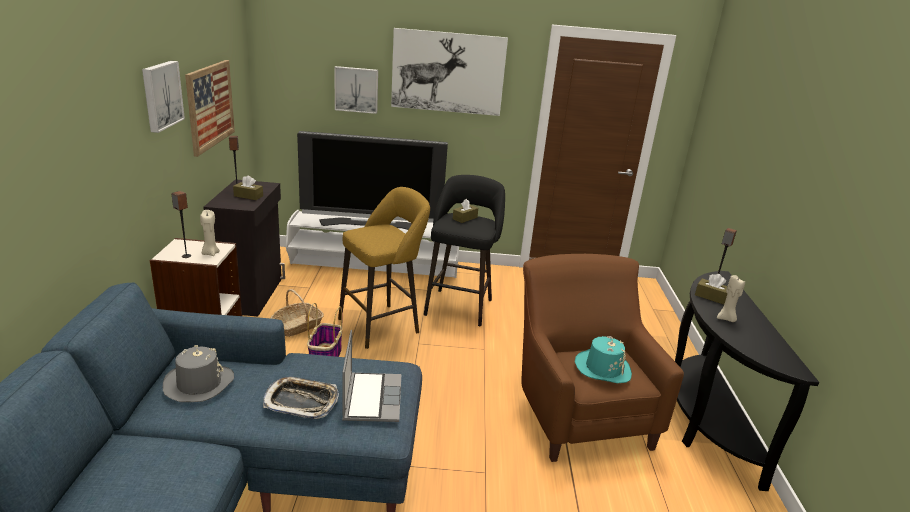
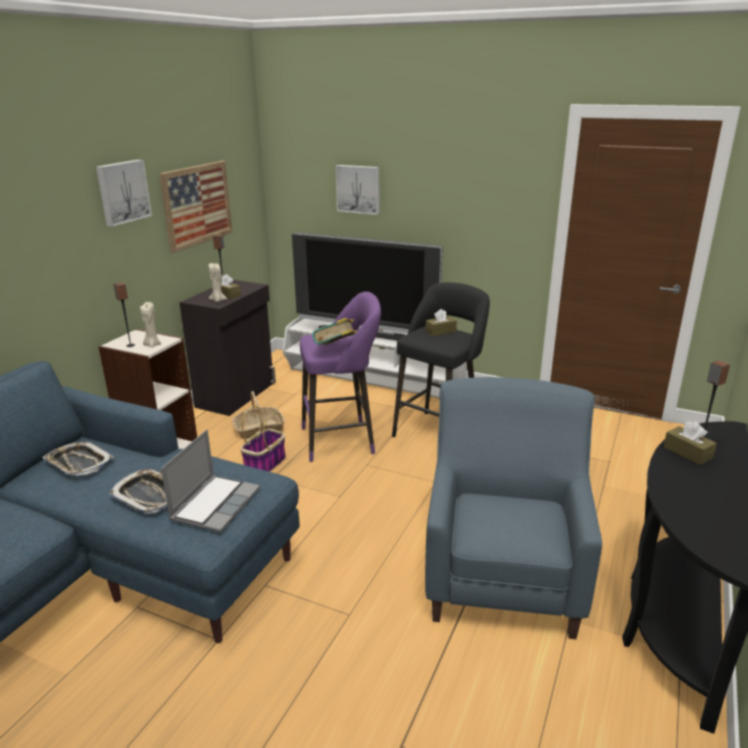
camera: 25 degrees right, 0 degrees up
grey hat [163,345,234,402] -> tray [42,441,114,476]
yellow stool [338,187,430,349] -> purple stool [300,292,381,462]
picture [391,28,508,116] -> none
brown armchair [522,254,684,462] -> blue armchair [425,377,602,639]
turquoise hat [575,336,632,383] -> none
beige candle [717,275,745,322] -> beige candle moved to [208,263,227,302]
none -> book [312,318,358,345]

